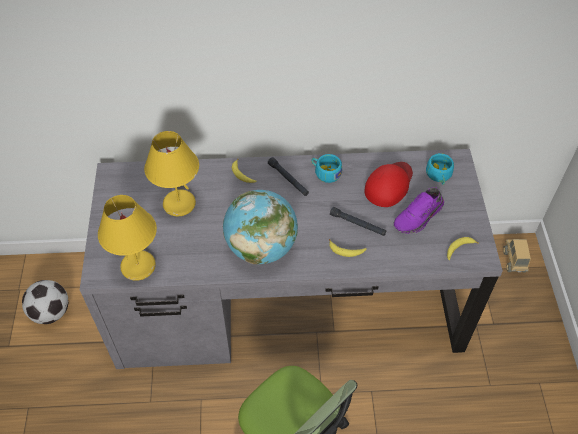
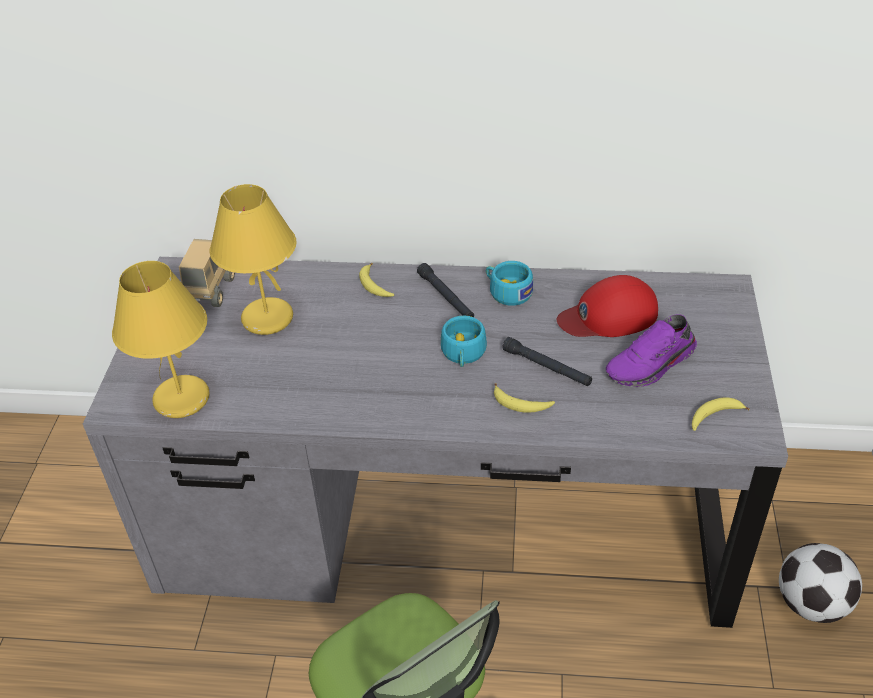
camera: 10 degrees right, 10 degrees down
football [22,280,68,324] -> football moved to [779,543,862,623]
globe [223,190,298,264] -> none
red cap [364,162,413,207] -> red cap turned 150 degrees counterclockwise [557,275,658,337]
turquoise cup [426,153,454,185] -> turquoise cup moved to [441,316,487,367]
toy truck [503,239,531,272] -> toy truck moved to [179,239,235,307]

